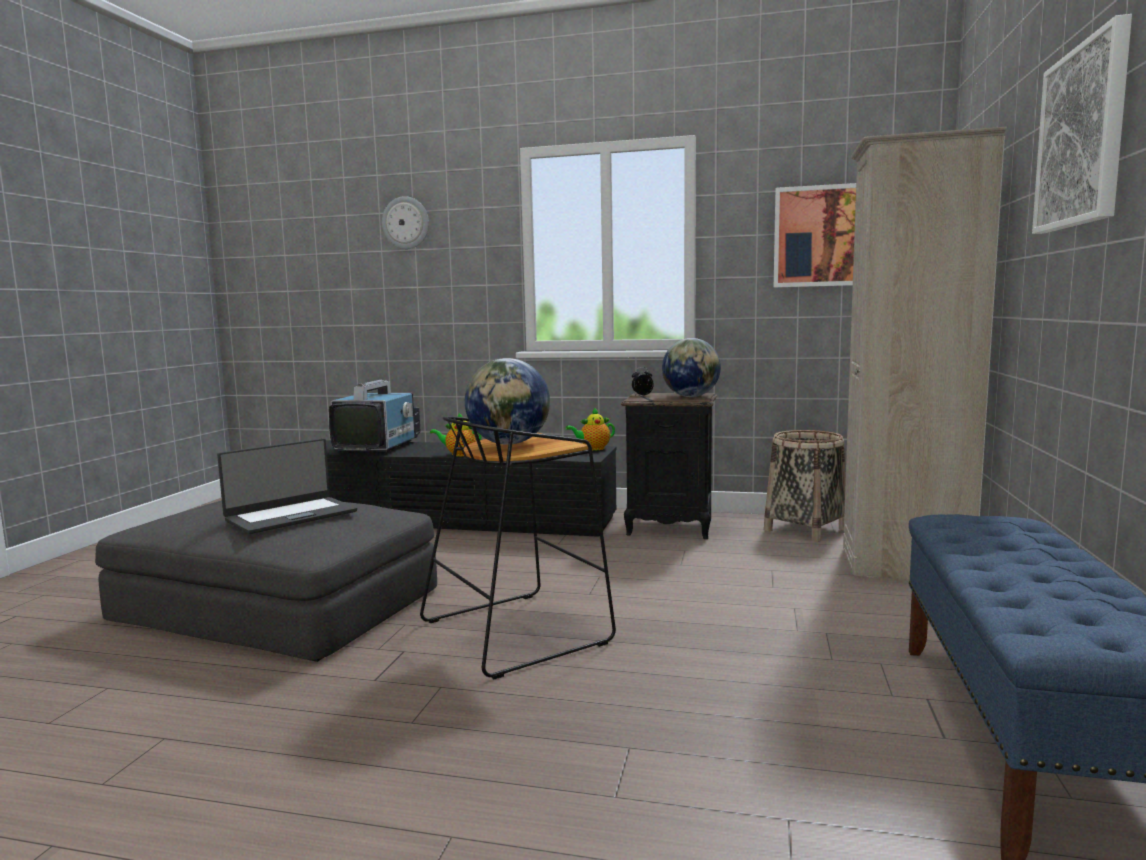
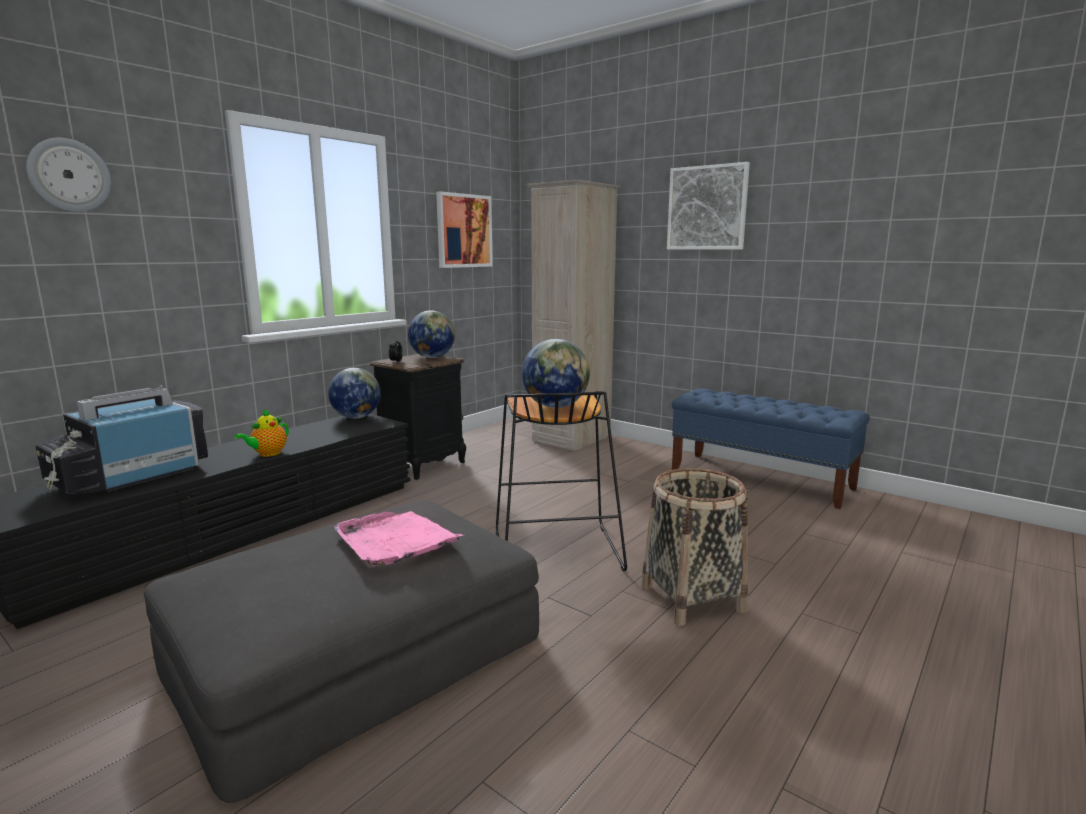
camera: 65 degrees left, 5 degrees up
laptop [217,438,357,534] -> pink tray [334,511,463,566]
television [329,380,421,453] -> television turned 90 degrees counterclockwise [36,385,208,494]
teapot [566,408,615,450] -> globe [328,368,381,419]
basket [764,430,846,542] -> basket moved to [641,468,748,626]

